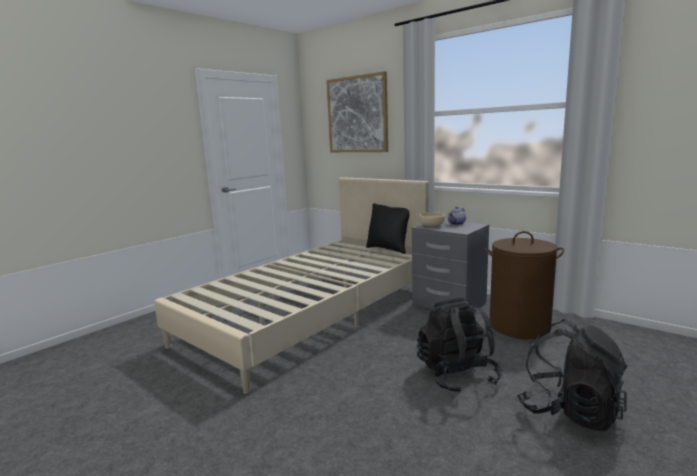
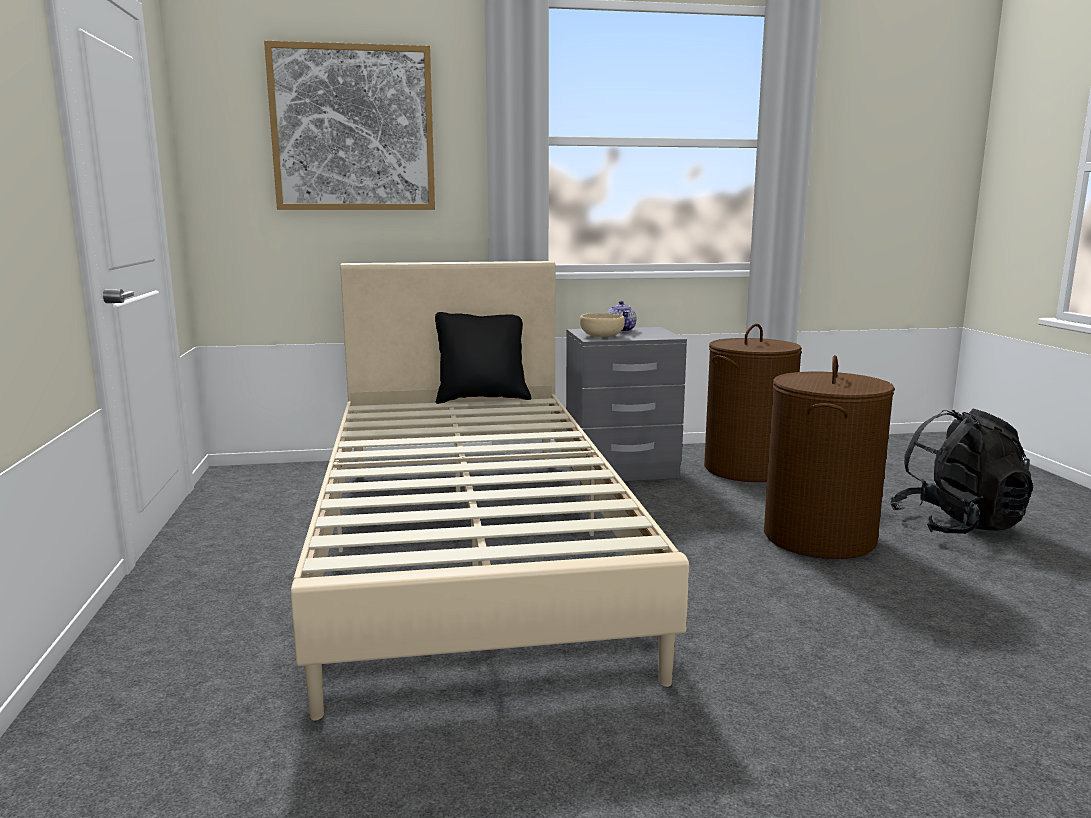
camera: 50 degrees left, 0 degrees up
black backpack [417,297,502,393] -> brown laundry basket [764,355,895,559]

